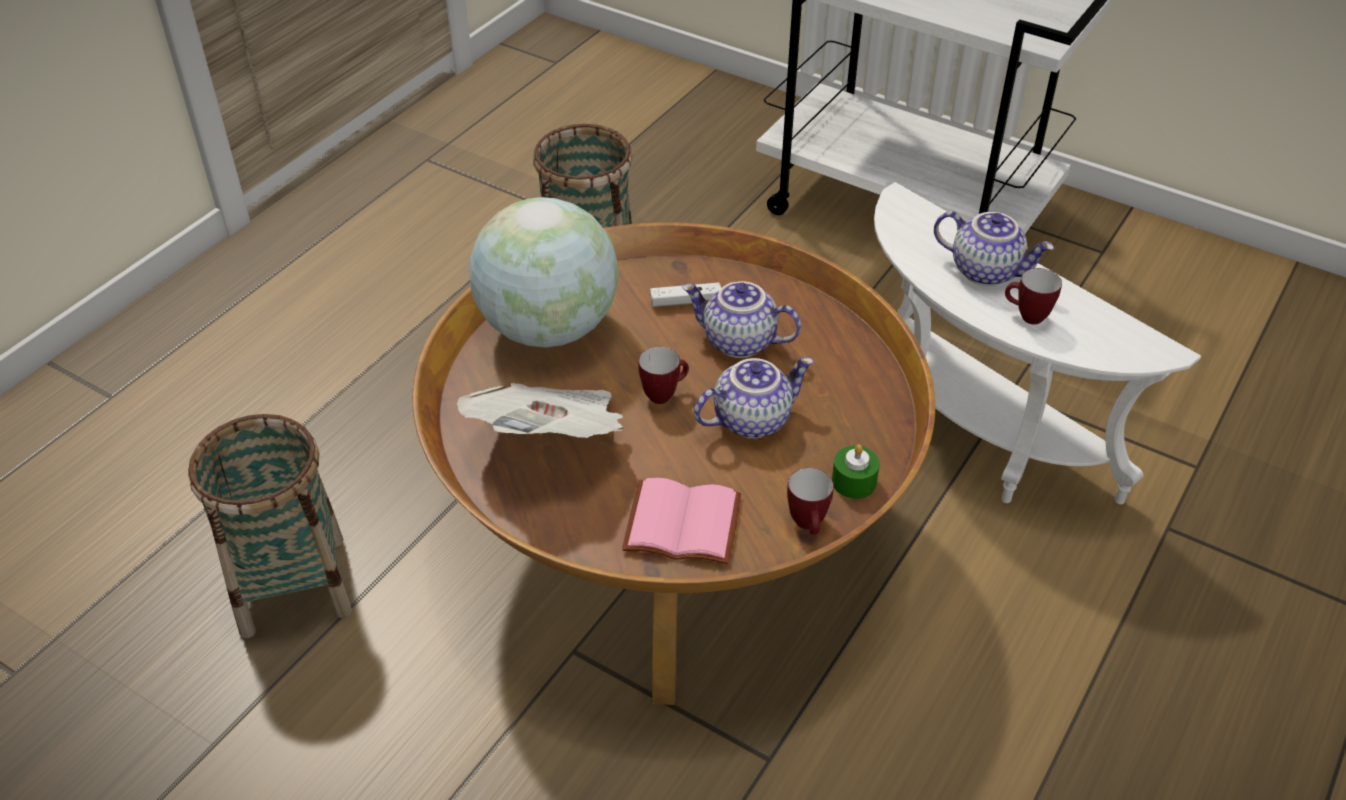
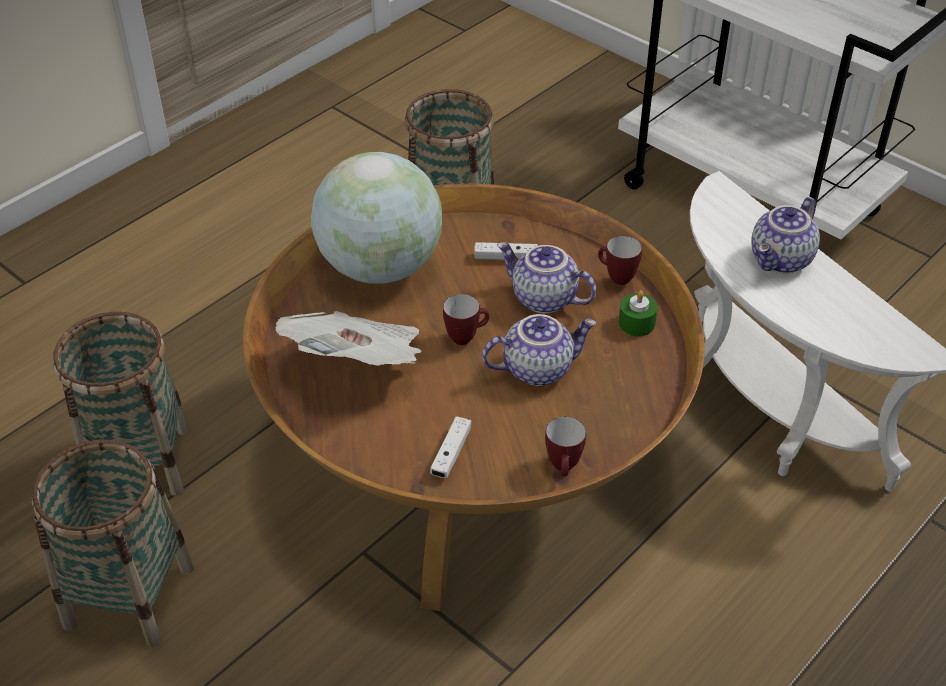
camera: 10 degrees right, 0 degrees up
pink book [622,478,741,565] -> white game controller [430,416,472,478]
green candle [832,444,880,499] -> green candle moved to [618,290,658,336]
teapot [934,211,1054,286] -> teapot turned 90 degrees clockwise [751,197,820,274]
mug [1005,268,1062,325] -> mug moved to [598,236,642,285]
none -> basket [32,439,194,647]

